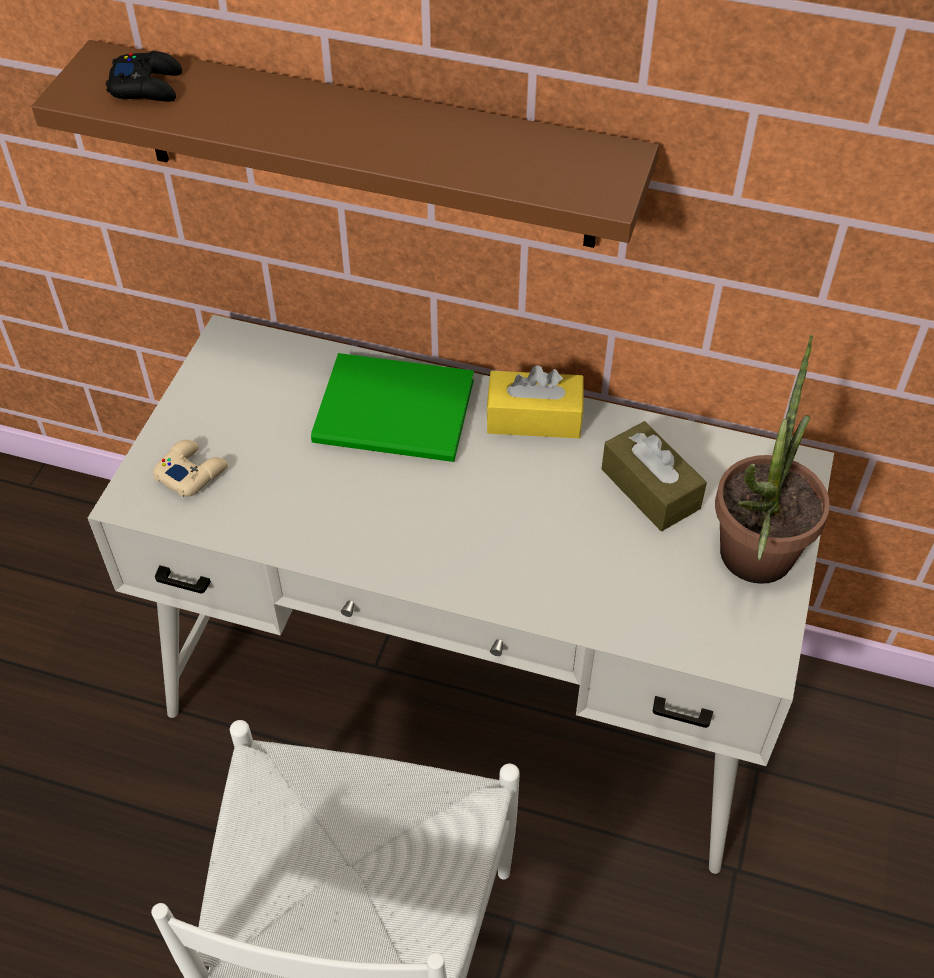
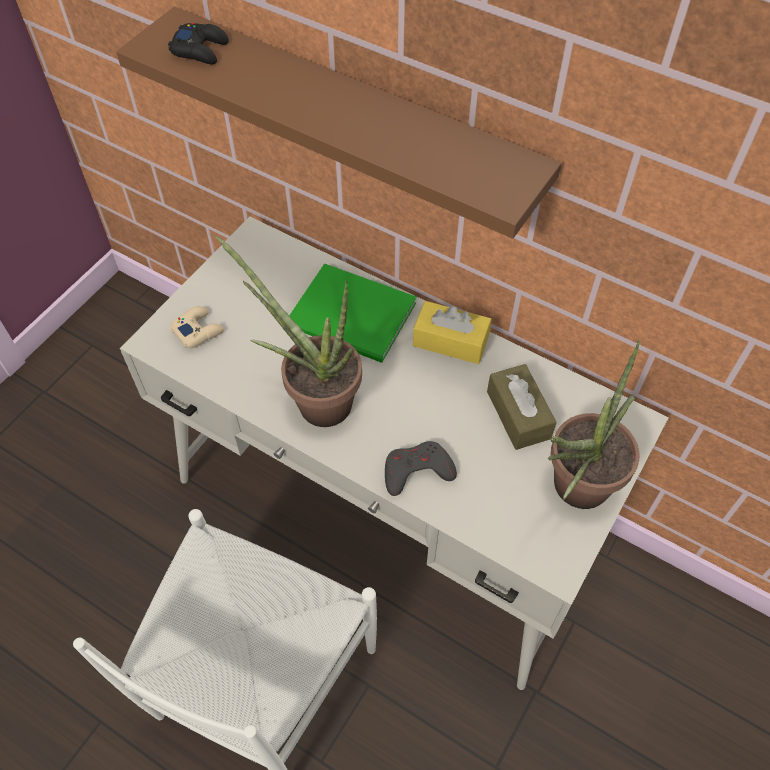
camera: 15 degrees right, 5 degrees up
none -> potted plant [215,235,362,427]
none -> grey game controller [385,441,457,496]

